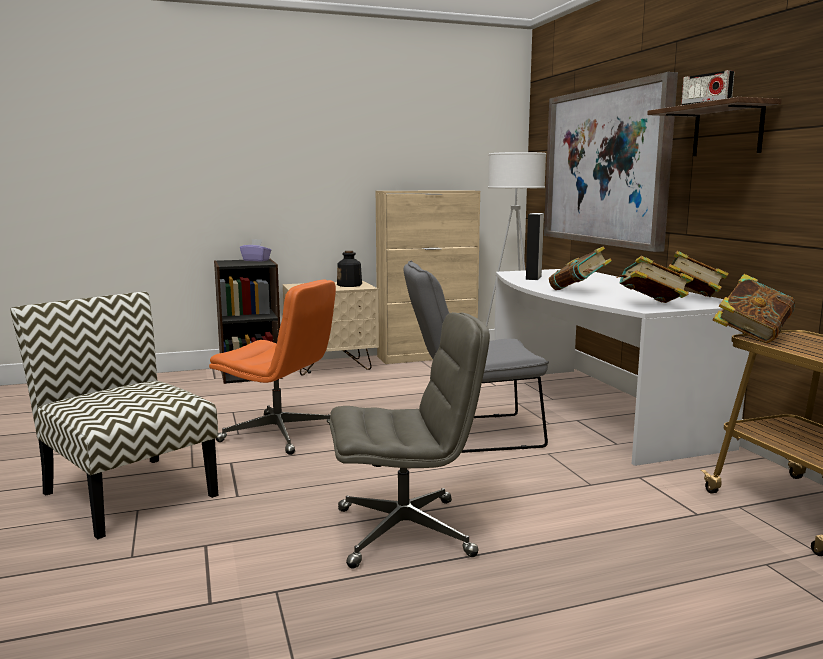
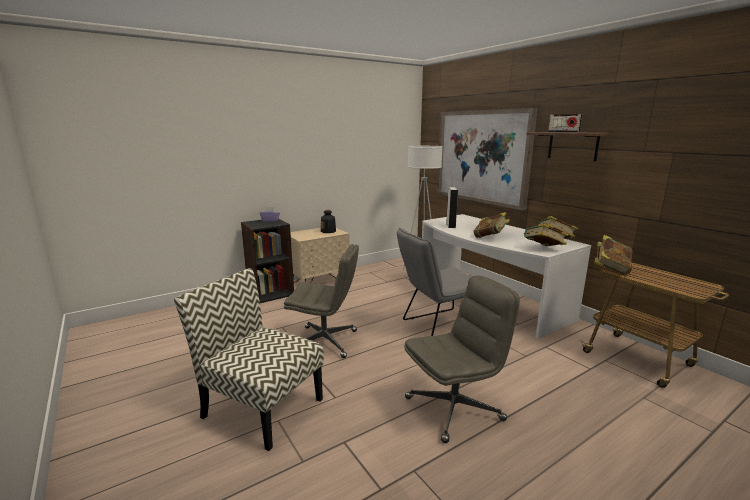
camera: 15 degrees left, 5 degrees up
orange office chair [209,279,336,455] -> grey office chair [284,244,359,358]
beige cabinet [375,190,480,364] -> none

